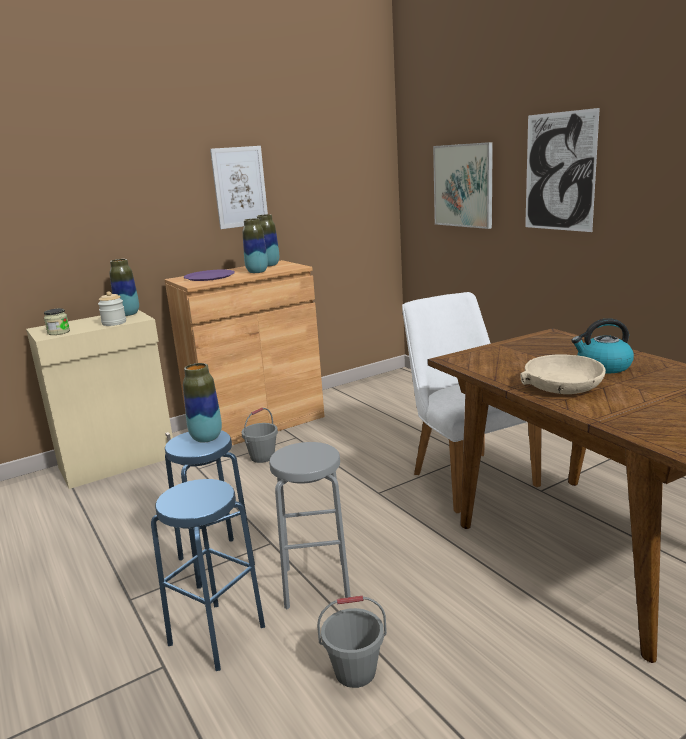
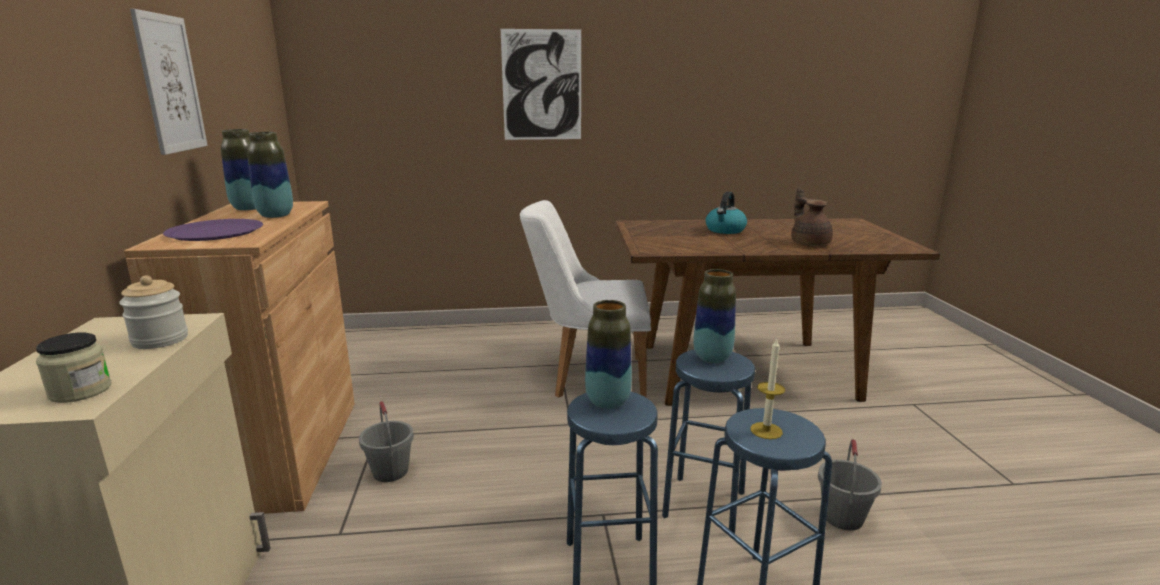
camera: 65 degrees left, 0 degrees up
vase [110,259,139,316] -> vase moved to [693,269,736,363]
grey stool [269,442,351,609] -> blue stool [662,350,755,534]
picture [433,142,493,229] -> none
beige bowl [520,354,606,394] -> none
none -> candle [751,337,785,439]
none -> brown teapot [791,187,833,246]

